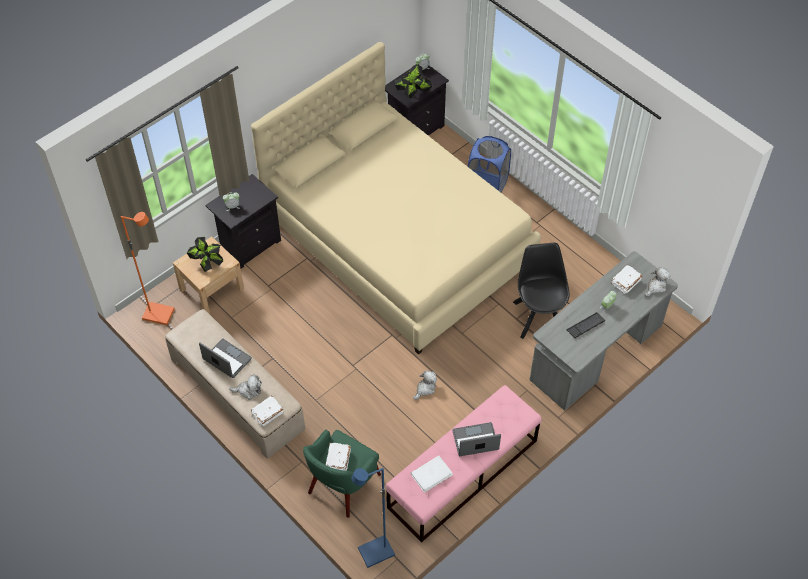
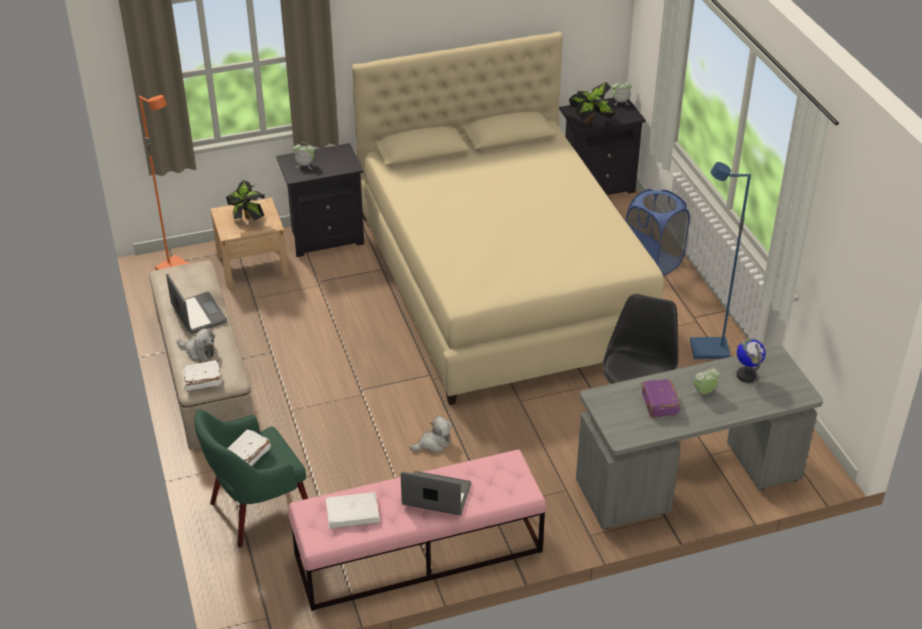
camera: 25 degrees right, 15 degrees down
blue floor lamp [351,468,395,568] -> blue floor lamp moved to [690,162,751,359]
keyboard [566,312,605,338] -> purple book [641,379,680,418]
white book [611,265,642,294] -> globe [737,339,766,382]
plush toy [645,267,670,297] -> none

